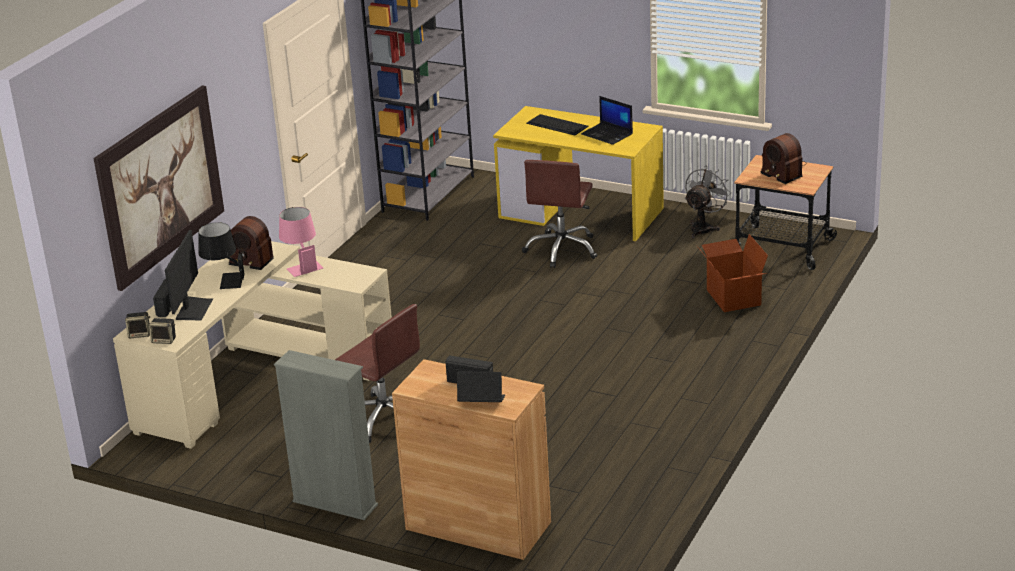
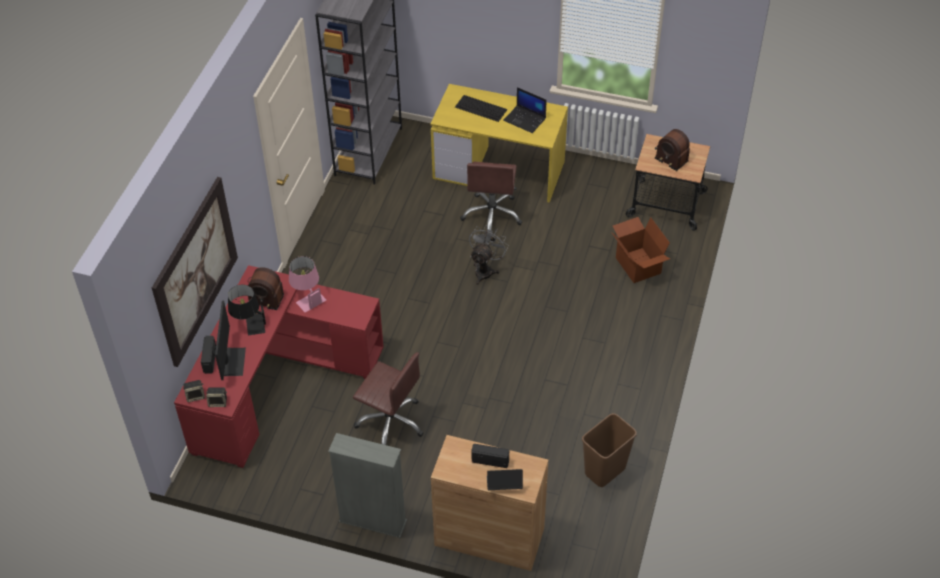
camera: 10 degrees left, 20 degrees up
beige desk [113,241,392,449] -> red desk [174,265,384,468]
grey fan [685,166,731,238] -> grey fan moved to [469,225,509,285]
none -> brown trash can [582,413,637,487]

